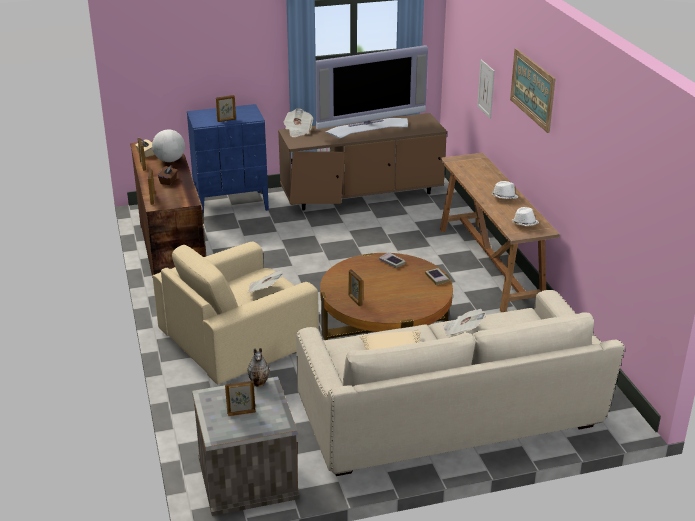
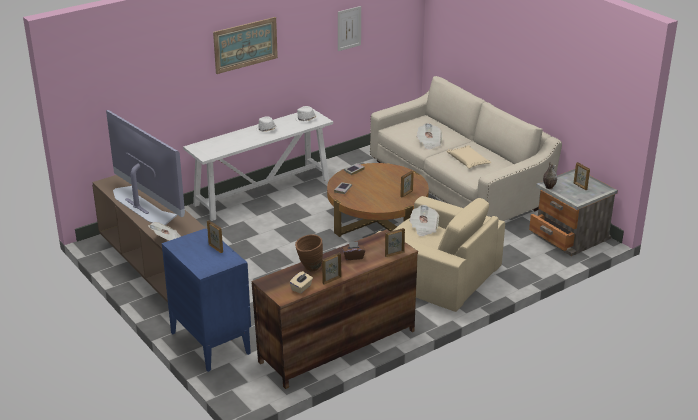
camera: 110 degrees left, 0 degrees up
globe [152,130,185,162] -> brown vase [295,235,323,273]
brown console table [440,153,560,312] -> white console table [183,108,333,221]
picture [477,59,495,119] -> picture moved to [338,6,361,51]

